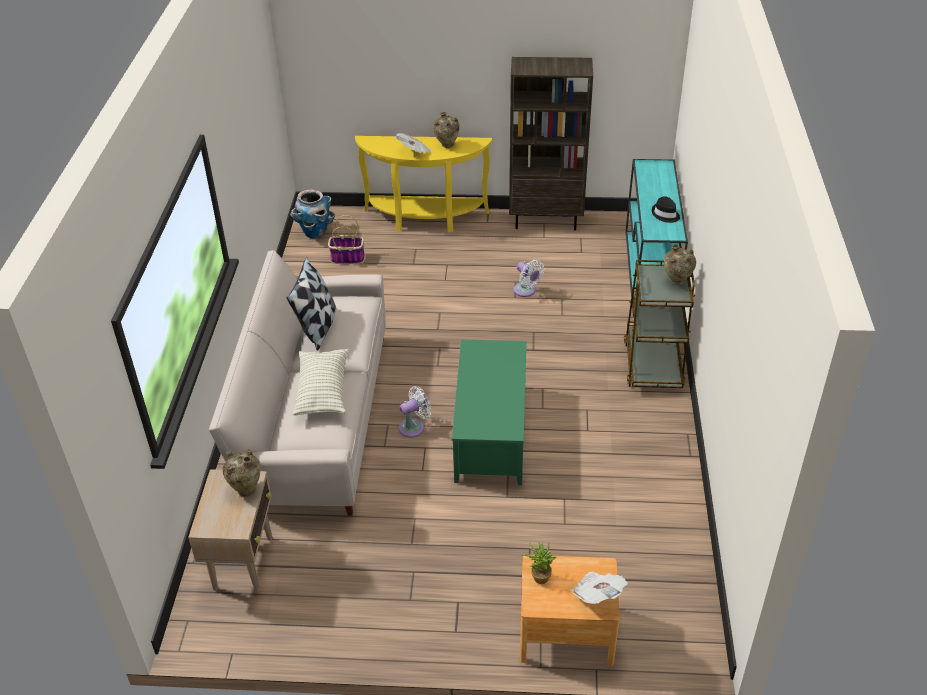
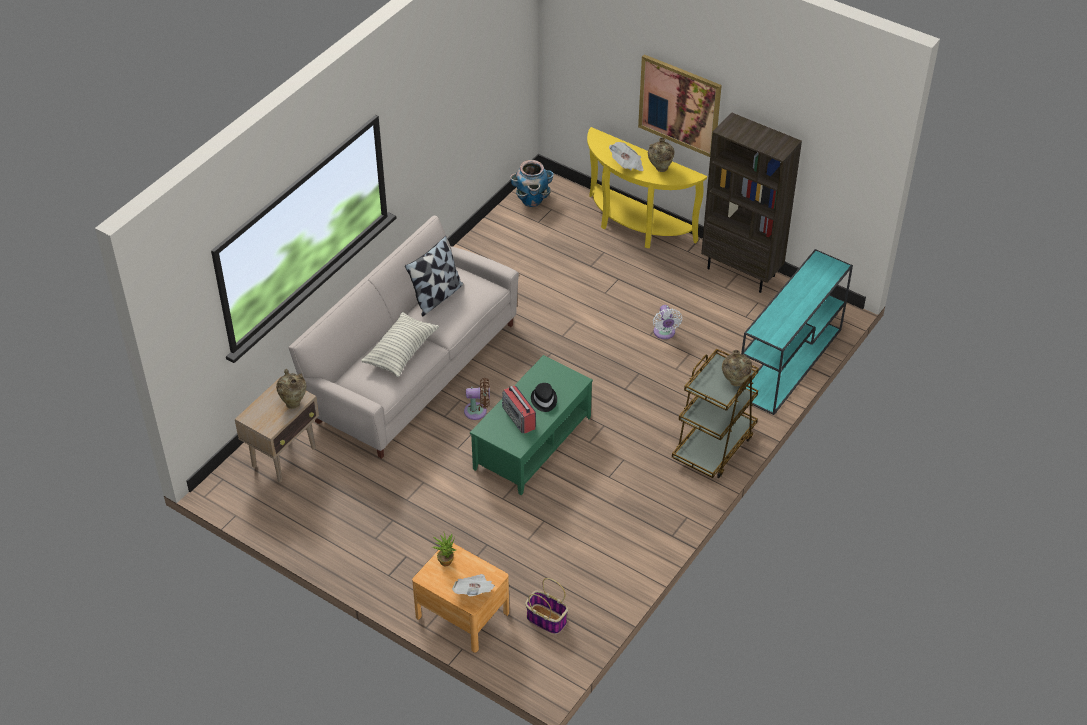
camera: 30 degrees right, 5 degrees up
basket [328,215,365,264] -> basket moved to [525,578,568,634]
white fan [399,386,431,438] -> brown fan [464,378,490,420]
black hat [652,196,680,223] -> black hat moved to [531,383,557,412]
none -> radio [502,385,536,434]
none -> picture [638,54,722,157]

